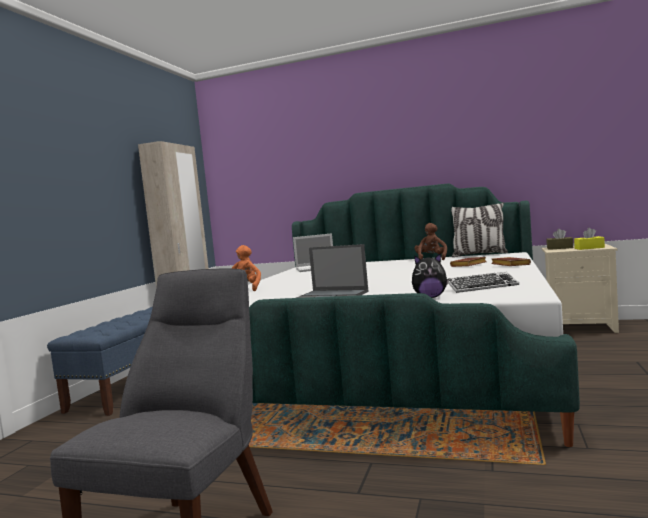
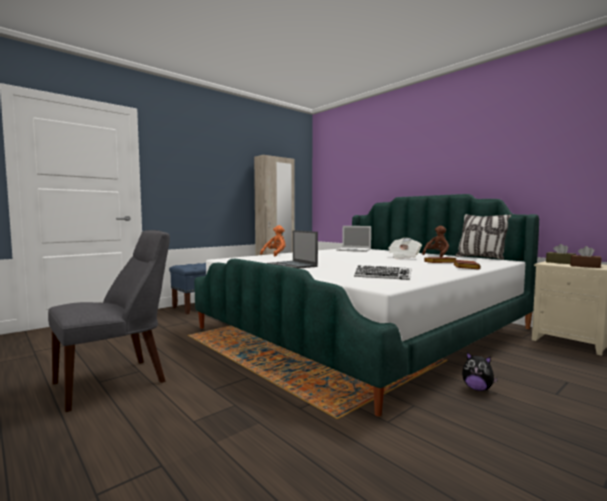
camera: 30 degrees right, 0 degrees up
plush toy [412,253,448,298] -> plush toy moved to [462,352,498,391]
yellow tissue box [574,228,605,250] -> brown tissue box [570,246,601,268]
none -> newspaper [388,238,422,259]

